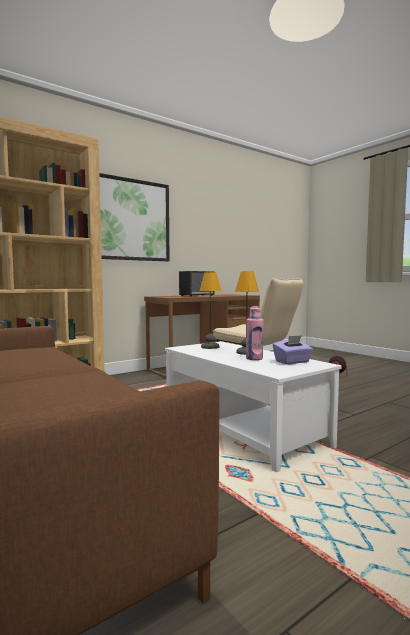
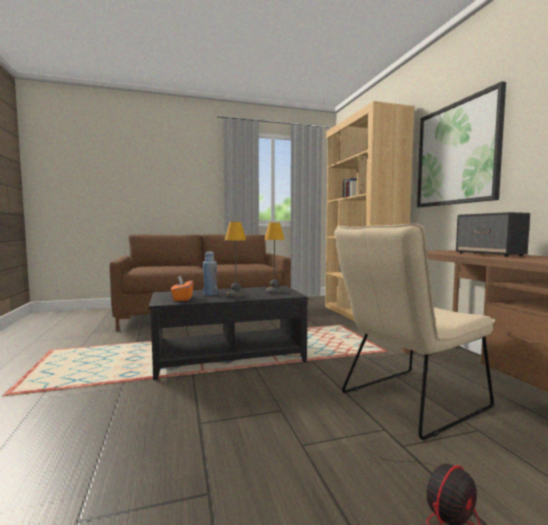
camera: 110 degrees right, 0 degrees up
white coffee table [165,341,341,472] -> black coffee table [149,286,308,380]
pink bottle [246,306,264,360] -> blue bottle [203,251,218,295]
purple tissue box [273,335,313,364] -> orange tissue box [171,275,193,301]

